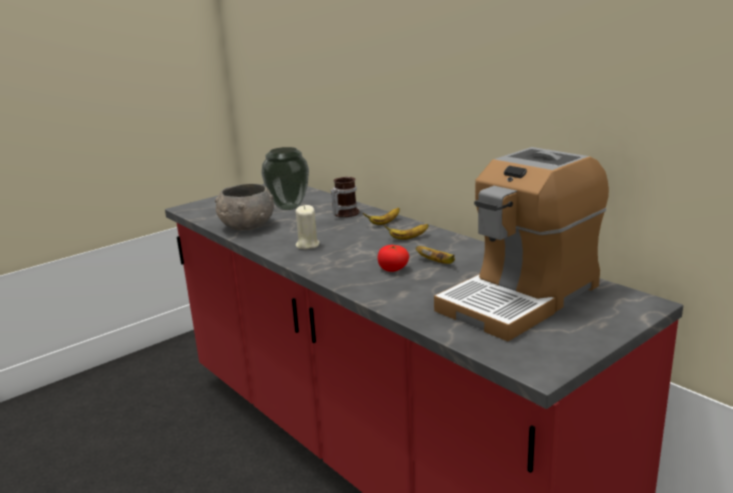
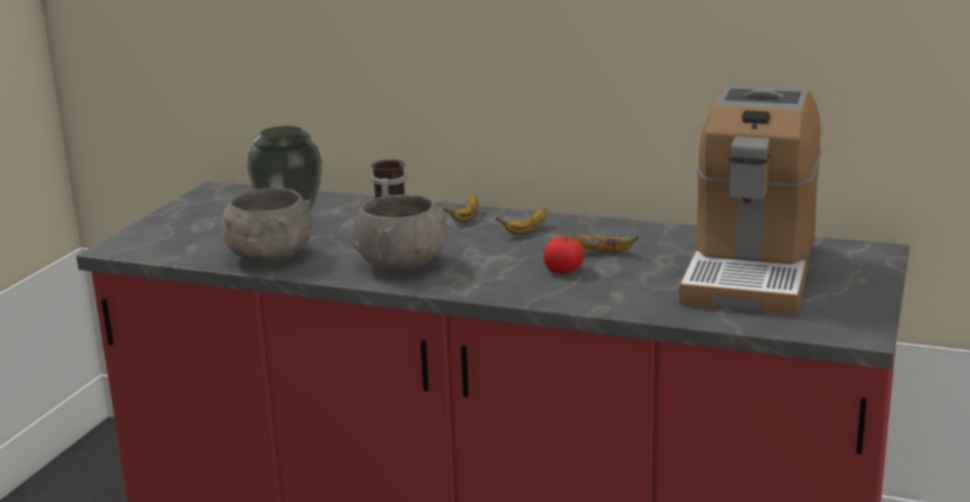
camera: 30 degrees left, 0 degrees up
beige candle [295,205,320,249] -> grey bowl [354,194,447,272]

